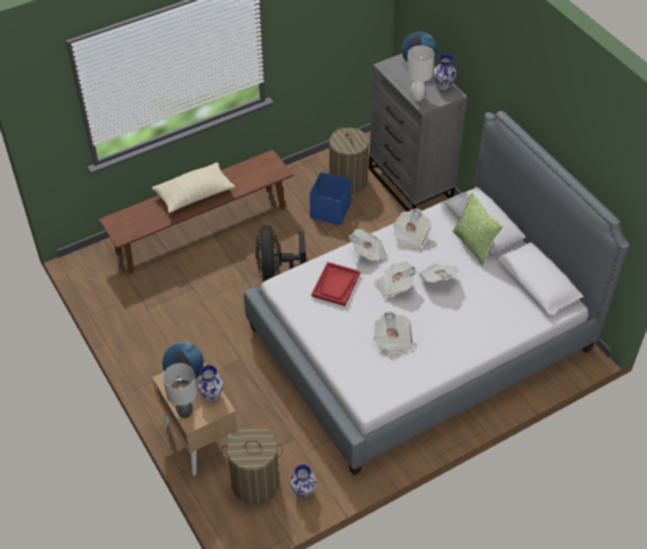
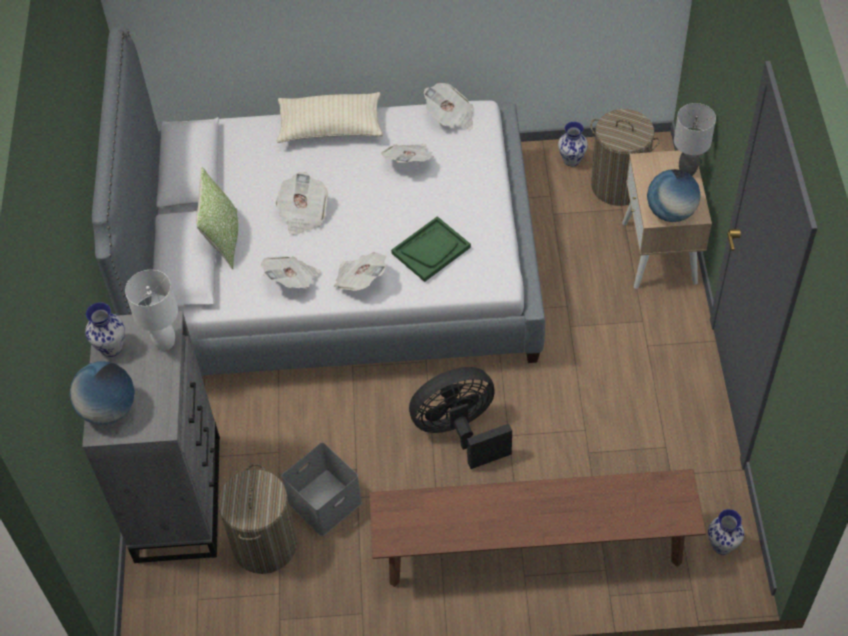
camera: 150 degrees left, 5 degrees up
beige pillow [152,162,235,213] -> beige pillow moved to [277,92,383,143]
vase [197,365,223,402] -> vase moved to [708,509,744,555]
black fan [255,225,306,282] -> black fan turned 135 degrees counterclockwise [409,367,512,469]
blue storage box [310,172,351,226] -> grey storage box [281,442,362,536]
red tray [311,262,360,306] -> green tray [391,216,471,282]
newspaper [374,261,417,298] -> newspaper moved to [424,83,473,130]

